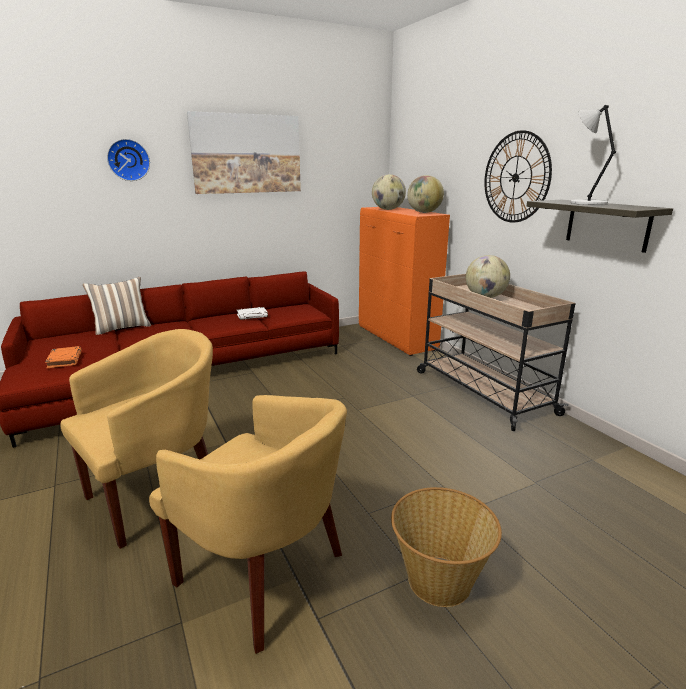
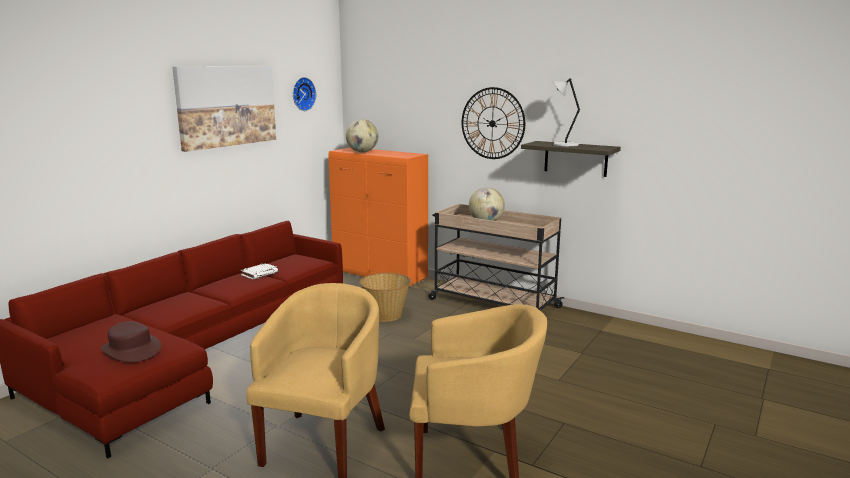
camera: 30 degrees left, 5 degrees down
orange book [45,346,82,368] -> brown hat [101,321,161,362]
pillow [83,277,151,335] -> none
wall clock [107,139,150,181] -> wall clock moved to [293,77,316,111]
basket [391,487,502,607] -> basket moved to [359,273,411,322]
globe [407,175,444,213] -> none

